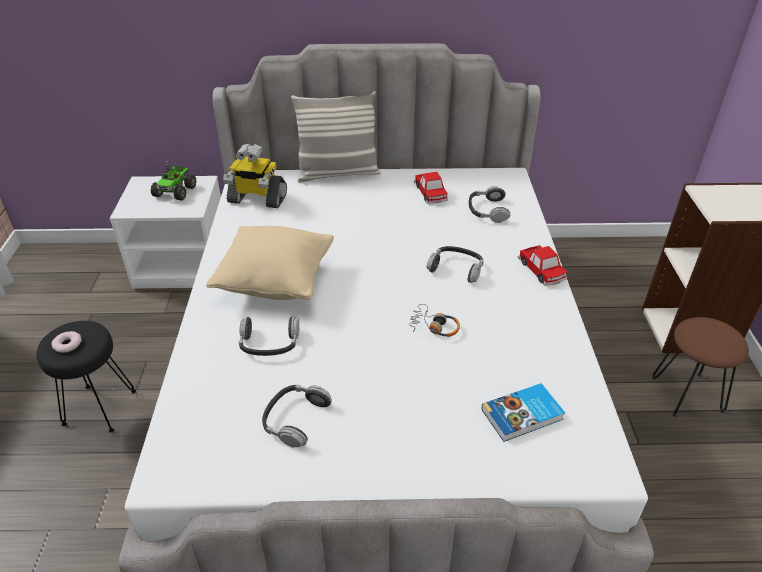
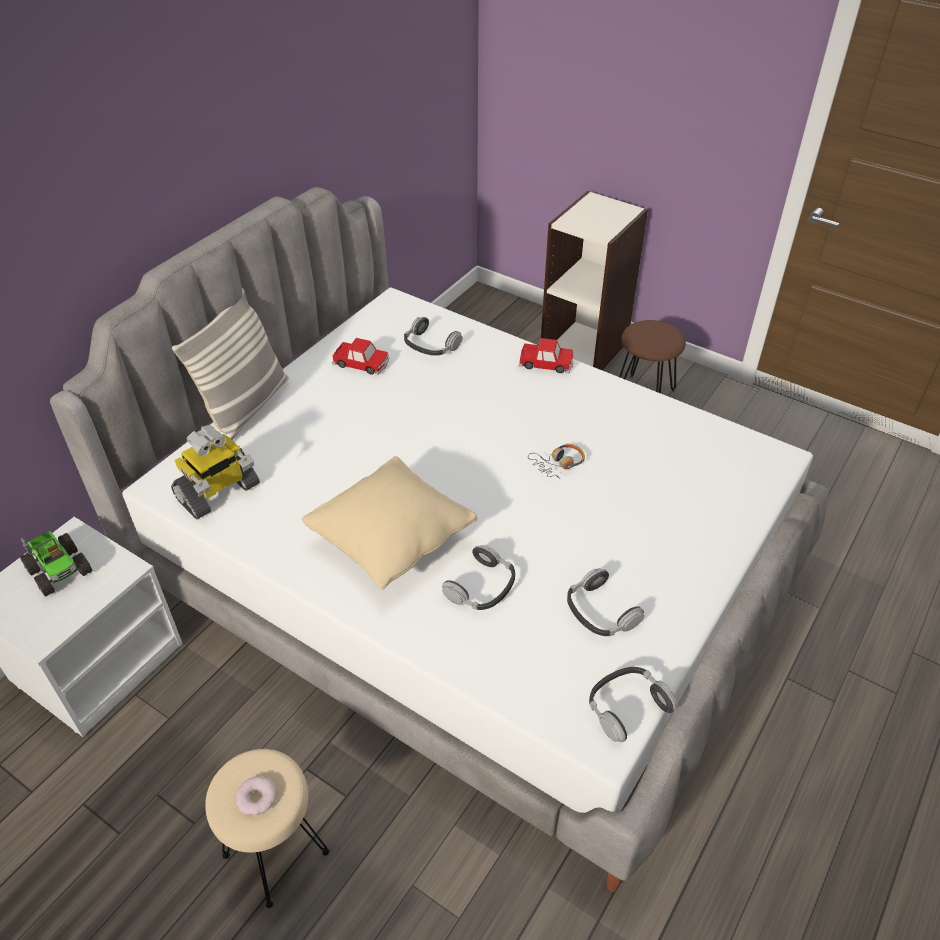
camera: 55 degrees left, 5 degrees up
black stool [37,321,136,432] -> beige stool [205,749,329,908]
headphones [427,246,484,283] -> headphones moved to [589,667,677,742]
book [482,383,565,442] -> none

